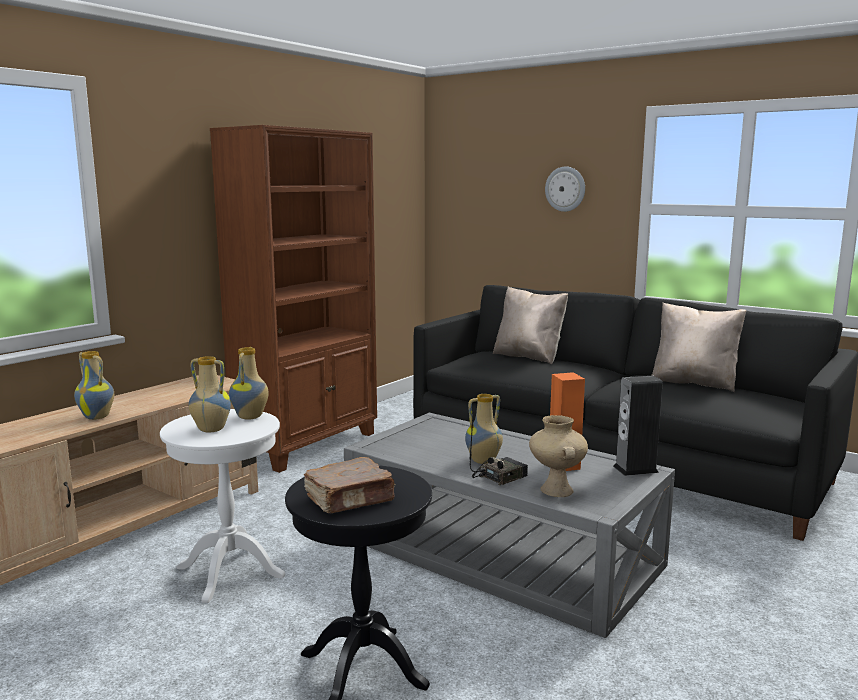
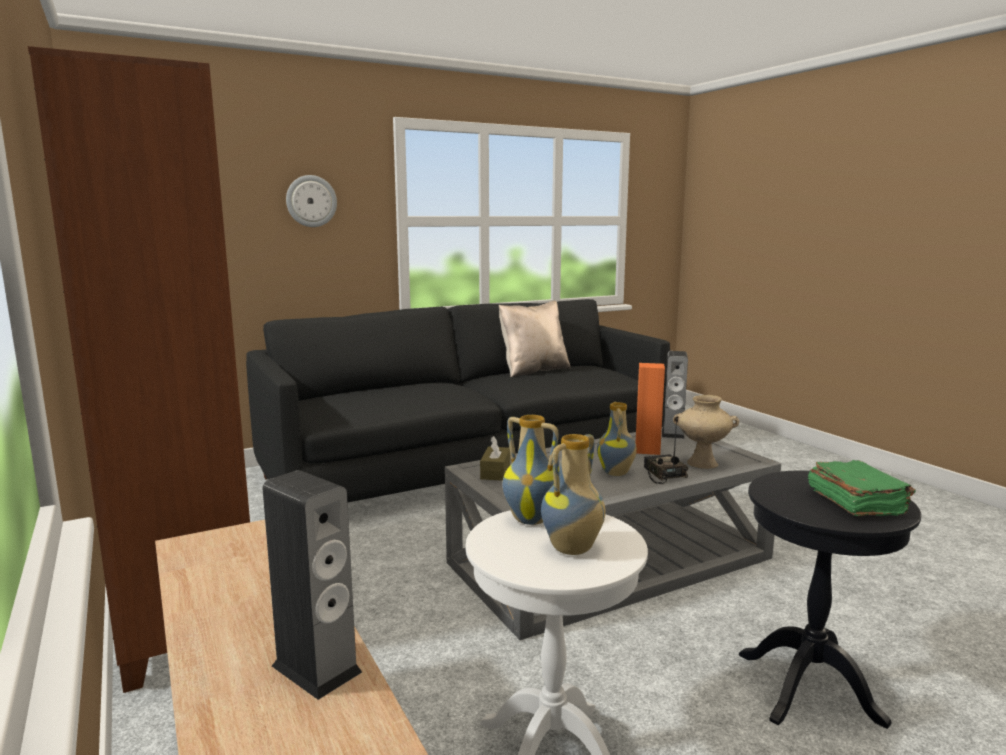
camera: 65 degrees left, 0 degrees up
vase [74,351,114,420] -> speaker [263,470,362,700]
brown book [304,457,395,513] -> green book [808,460,916,516]
beige pillow [493,287,568,364] -> none
none -> brown tissue box [480,436,510,481]

